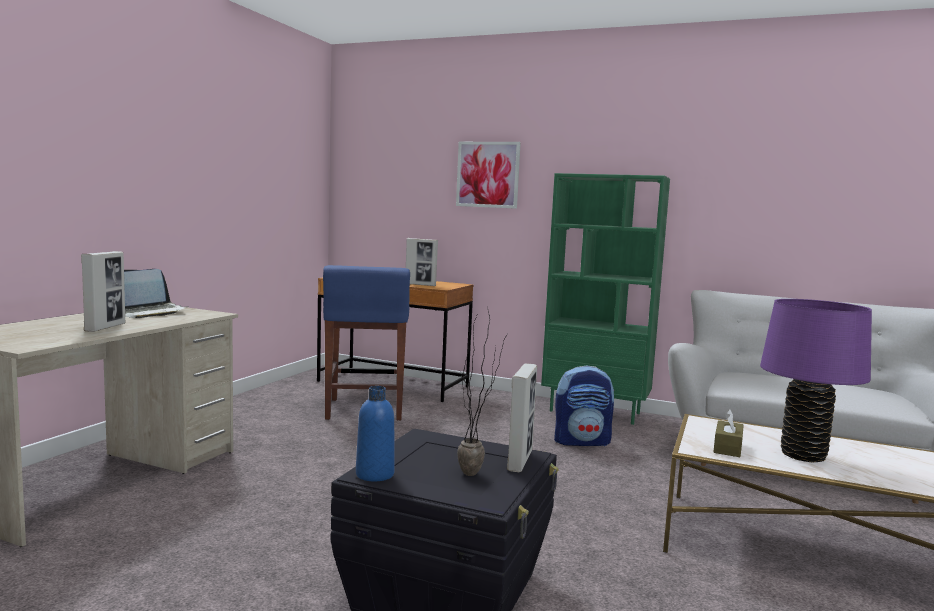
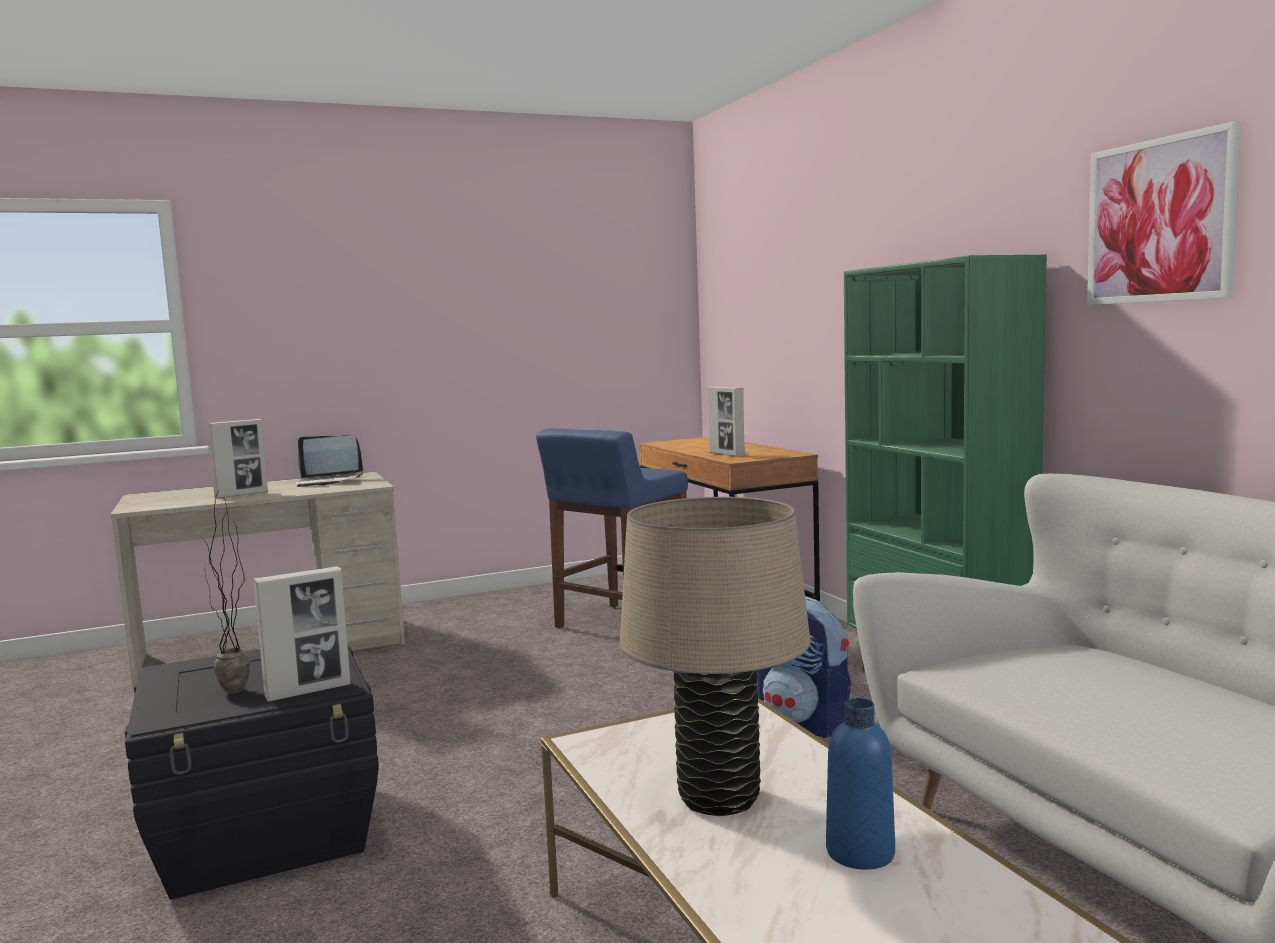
camera: 45 degrees right, 0 degrees up
blue bottle [356,386,395,481] -> blue bottle moved to [826,698,895,870]
picture [456,142,521,209] -> picture moved to [1087,121,1241,305]
brown tissue box [713,409,744,457] -> none
purple table lamp [760,299,872,462] -> beige table lamp [620,497,811,816]

